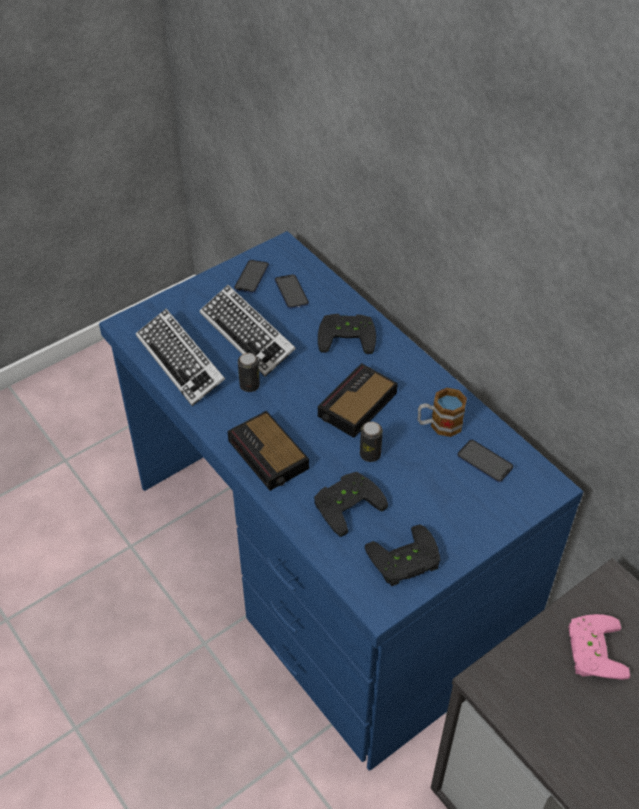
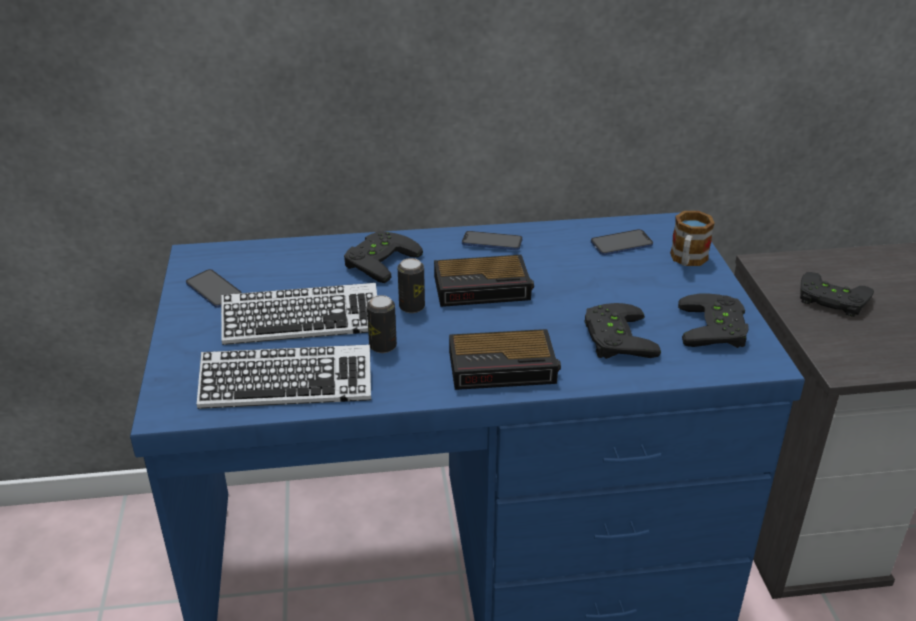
camera: 60 degrees left, 15 degrees down
phone [275,274,309,309] -> phone moved to [462,231,523,250]
alarm clock [318,363,398,438] -> alarm clock turned 75 degrees counterclockwise [434,255,534,307]
can [360,421,383,462] -> can moved to [398,258,425,313]
mug [418,388,467,437] -> mug moved to [670,211,715,266]
pink game controller [568,614,630,680] -> black game controller [800,272,874,317]

